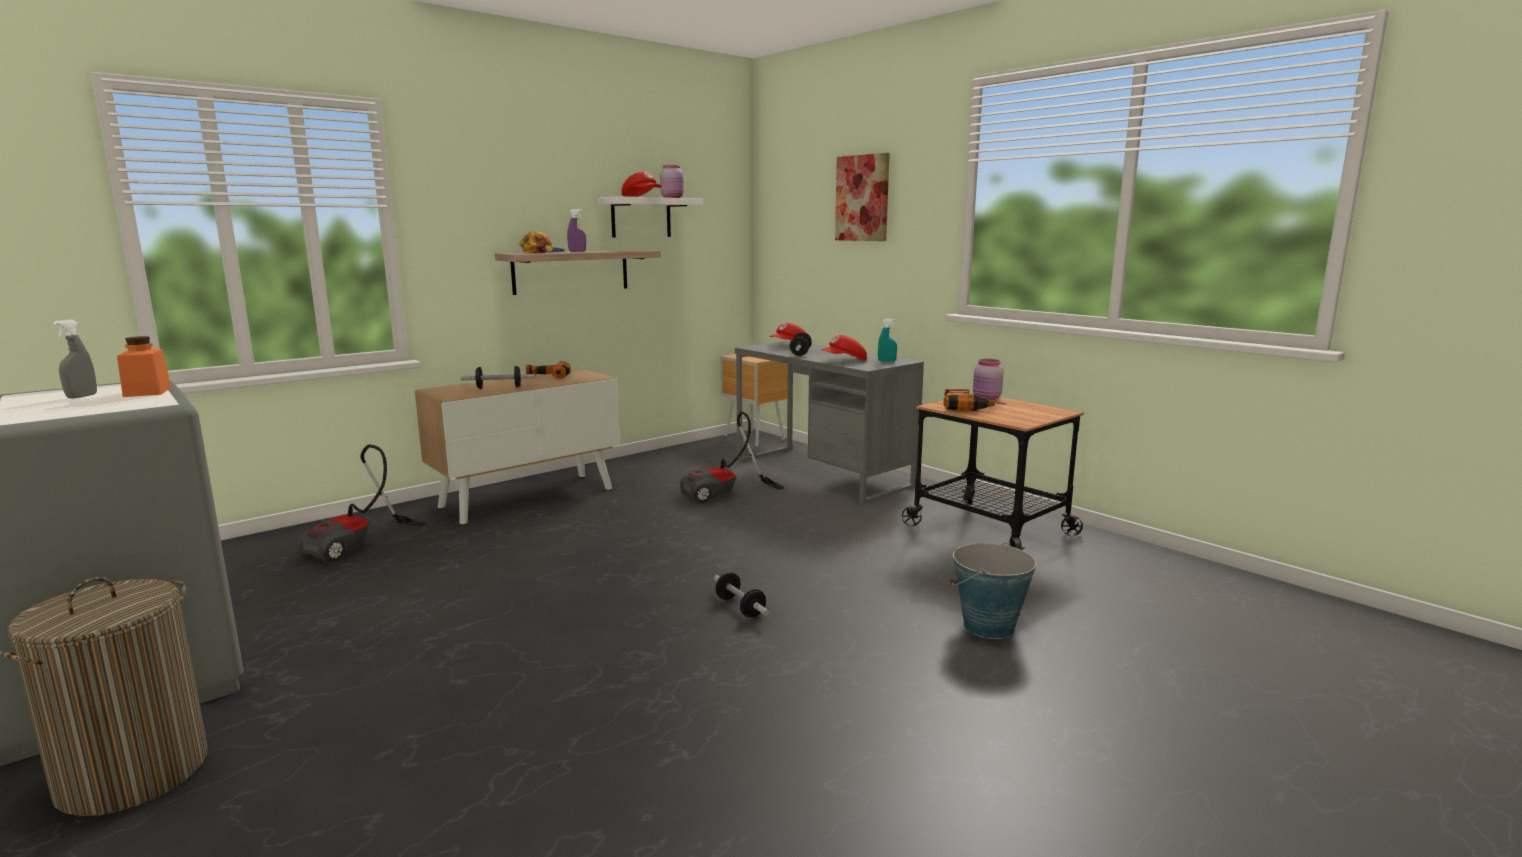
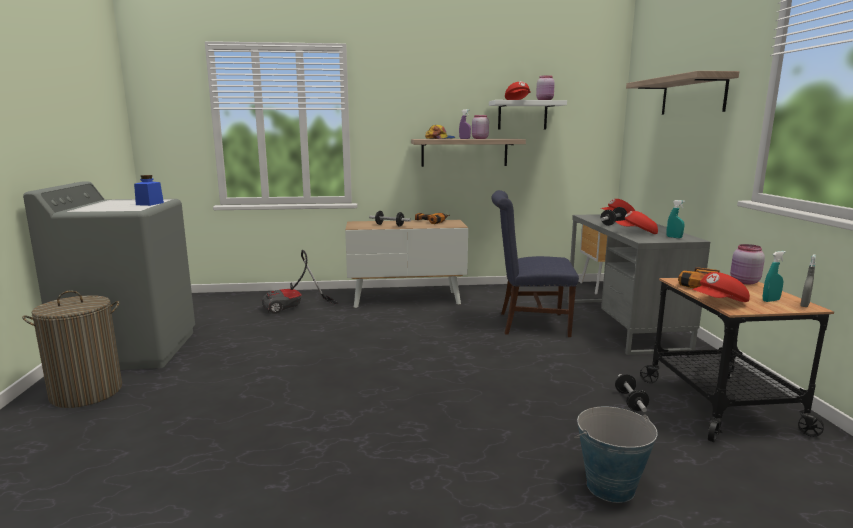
camera: 35 degrees right, 0 degrees up
grey spray bottle [53,319,97,398] -> grey spray bottle moved to [800,254,816,307]
orange jar [117,336,171,397] -> blue jar [134,175,164,206]
vacuum cleaner [680,411,784,503] -> blue chair [492,190,579,337]
dumbbell [714,572,769,618] -> dumbbell moved to [615,374,649,412]
picture [835,153,890,241] -> shelf [626,71,740,115]
none -> pink jar [472,115,489,139]
none -> red cap [692,272,750,302]
none -> turquoise spray bottle [763,251,786,302]

